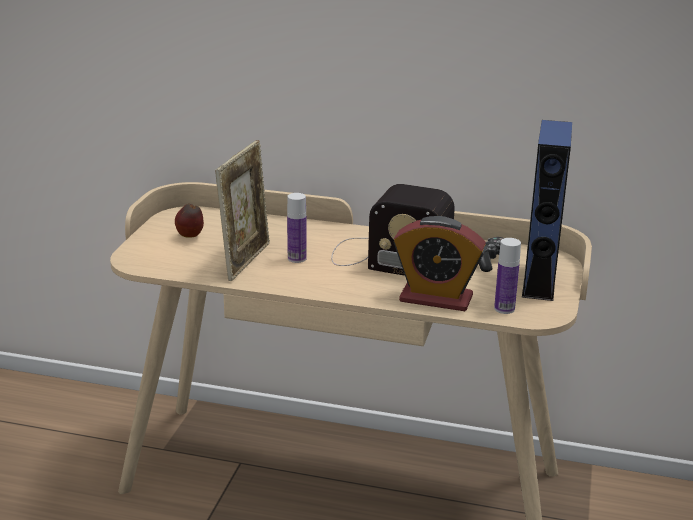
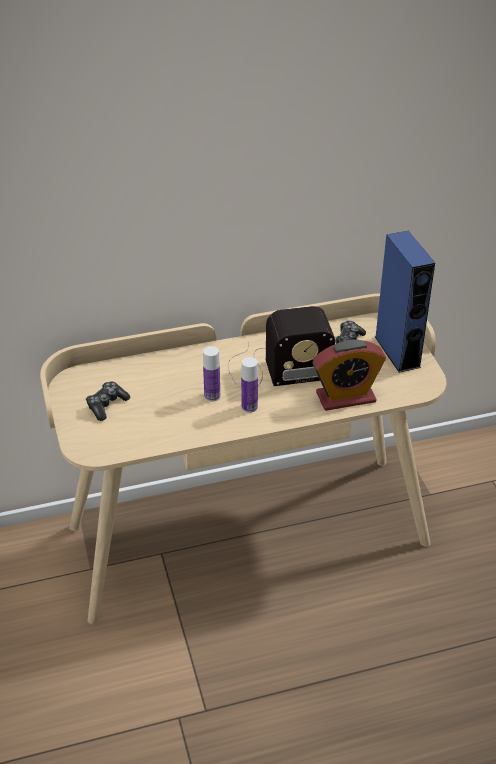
camera: 30 degrees left, 15 degrees up
apple [175,204,204,238] -> game controller [86,382,130,421]
picture frame [215,140,270,281] -> none
bottle [494,238,521,314] -> bottle moved to [241,357,258,413]

